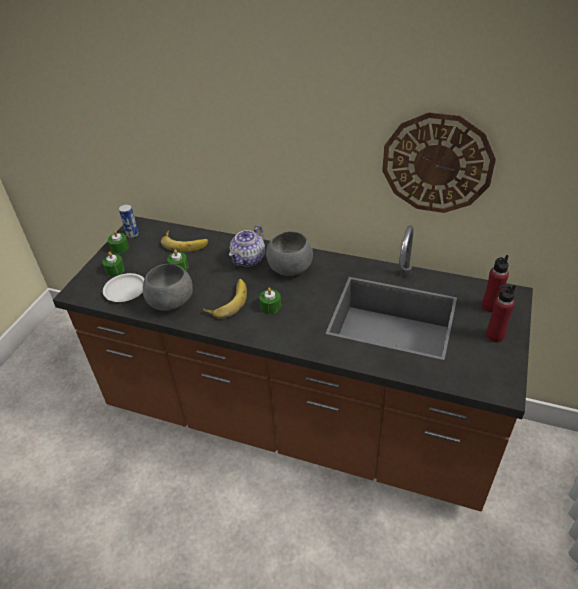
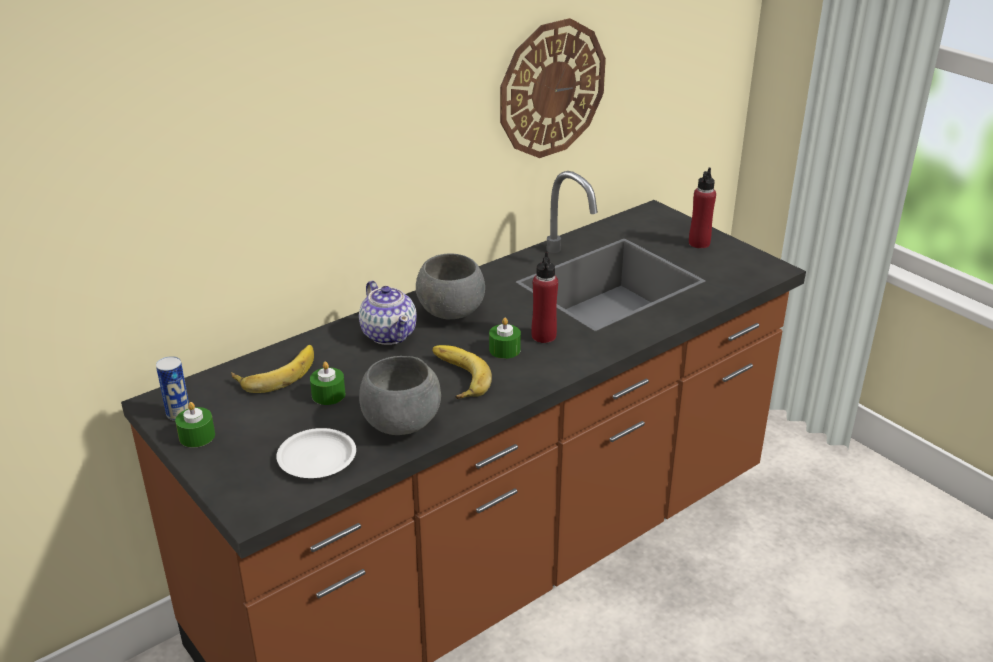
camera: 60 degrees left, 10 degrees down
green candle [102,252,125,276] -> none
red bottle [482,255,509,313] -> red bottle moved to [531,251,558,343]

